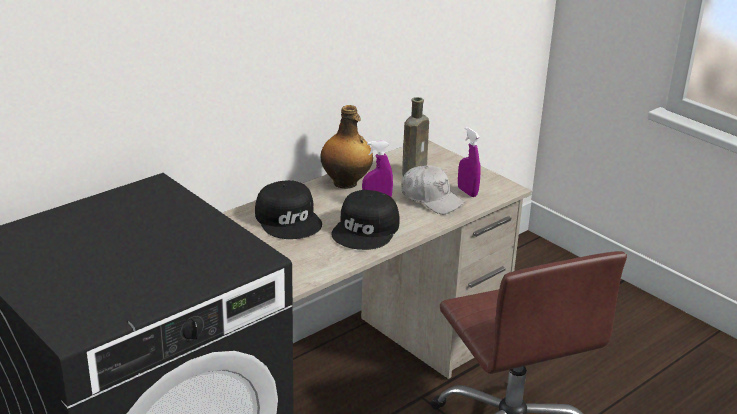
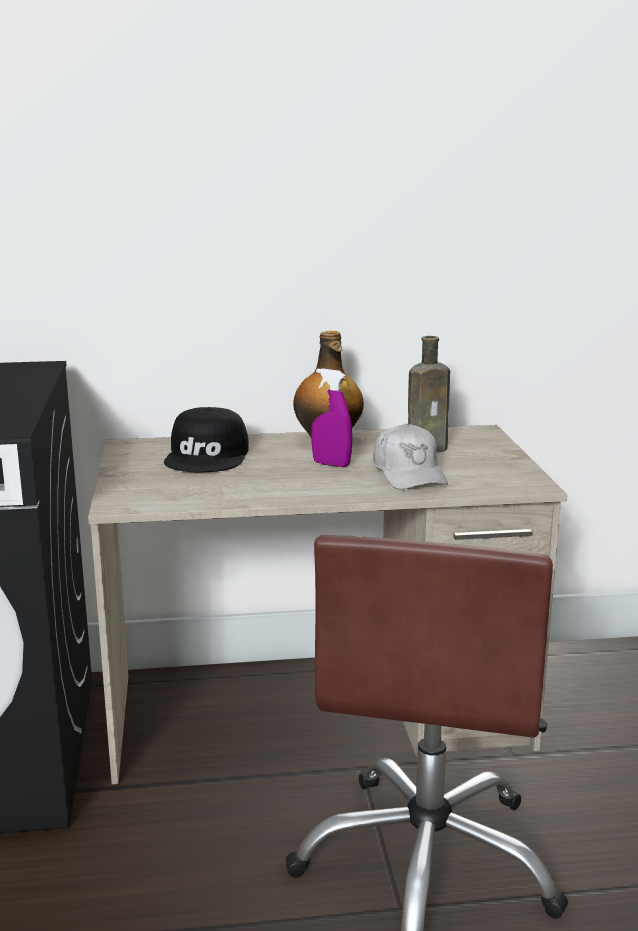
camera: 35 degrees right, 10 degrees down
black cap [331,190,400,250] -> none
purple spray bottle [458,127,481,197] -> none

